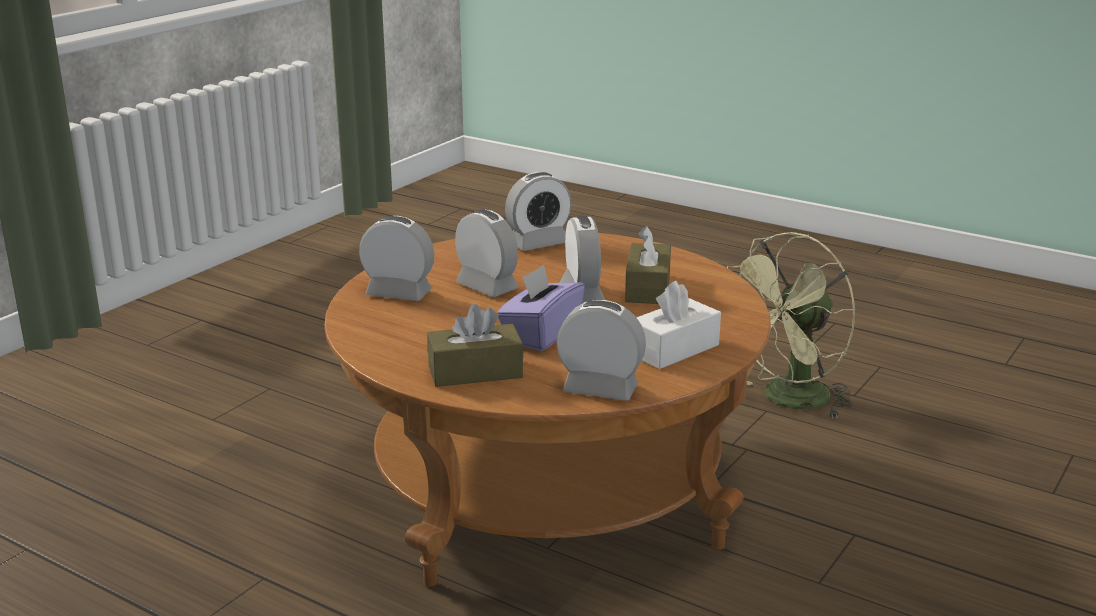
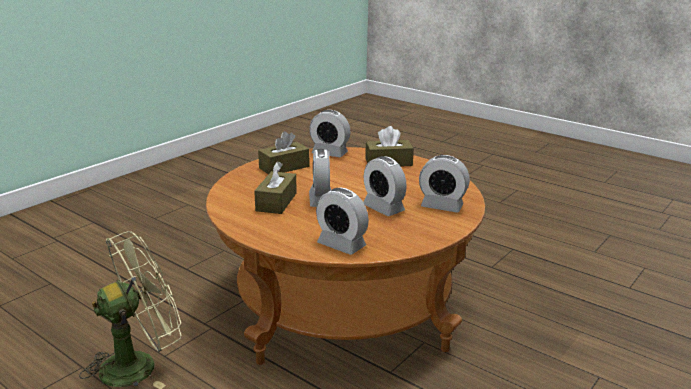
camera: 175 degrees left, 0 degrees up
purple tissue box [497,265,585,351] -> none
alarm clock [505,172,571,251] -> alarm clock turned 120 degrees counterclockwise [316,187,369,255]
white tissue box [636,281,721,369] -> brown tissue box [258,131,309,174]

